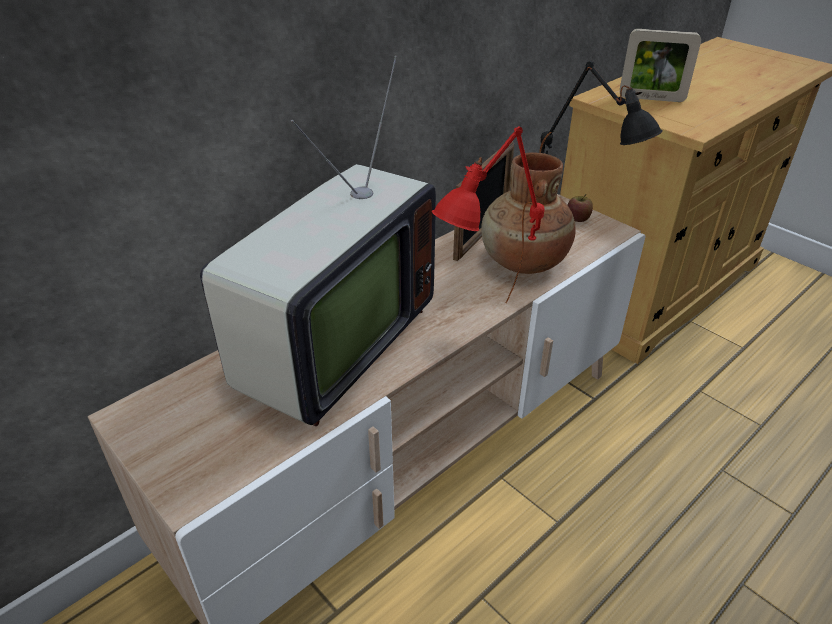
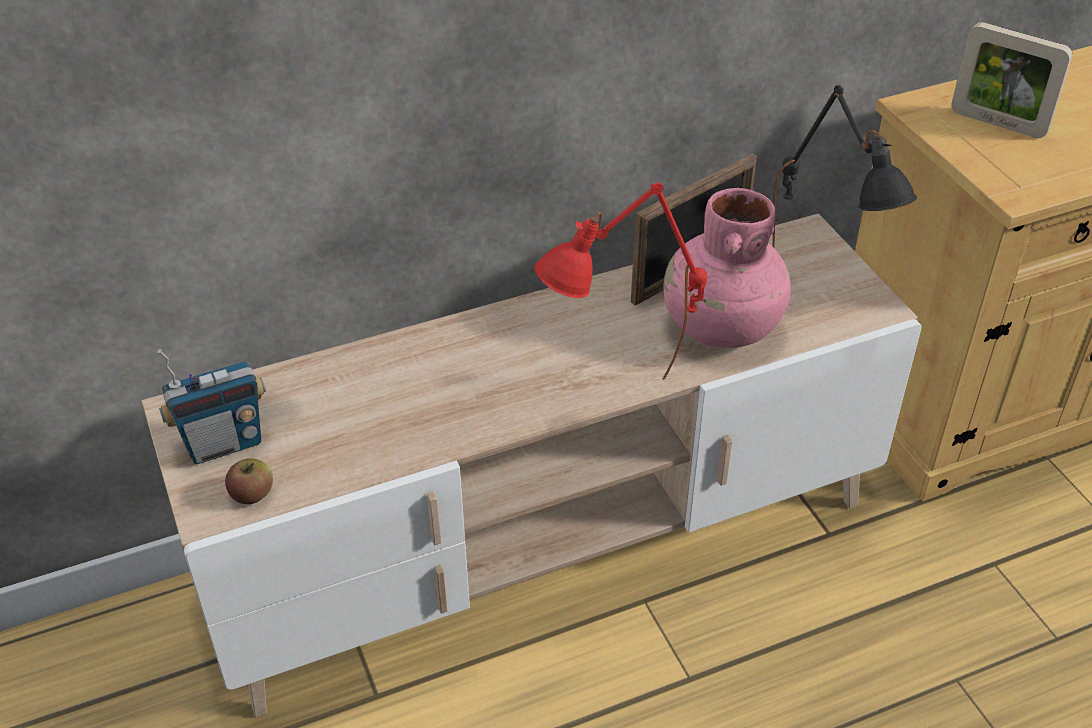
camera: 20 degrees right, 5 degrees up
television [200,55,436,426] -> none
brown vase [481,152,576,274] -> pink vase [664,188,791,348]
apple [568,194,593,222] -> apple moved to [225,458,273,504]
none -> radio [157,349,266,464]

